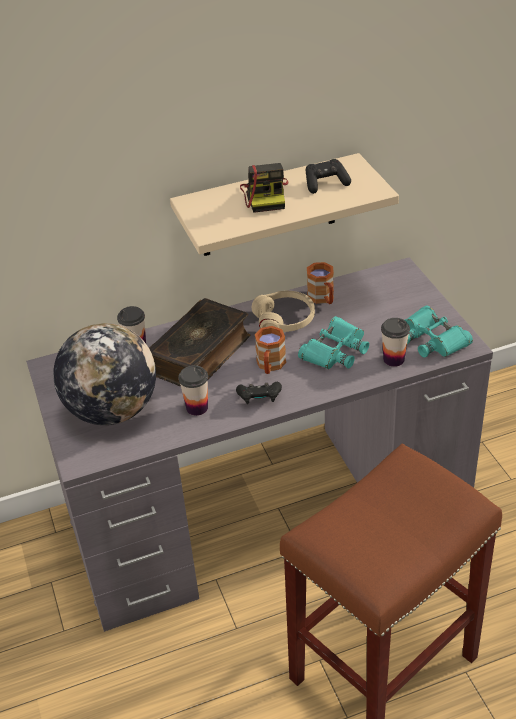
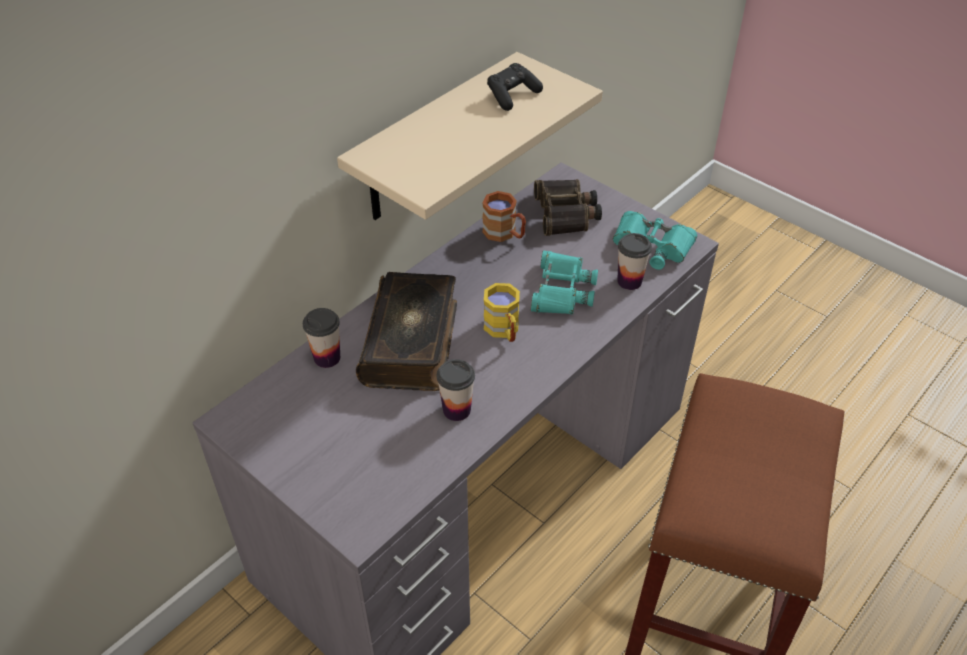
camera: 30 degrees left, 5 degrees up
globe [53,323,156,425] -> none
black game controller [236,382,282,404] -> none
camera [240,163,288,213] -> none
beige headphones [252,291,315,332] -> none
brown mug [255,326,286,374] -> yellow mug [484,283,520,342]
none -> binoculars [534,179,602,236]

